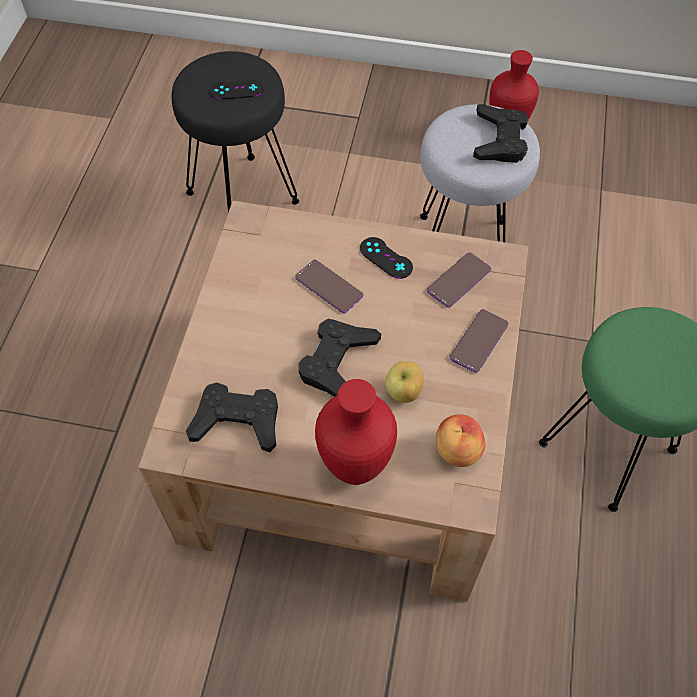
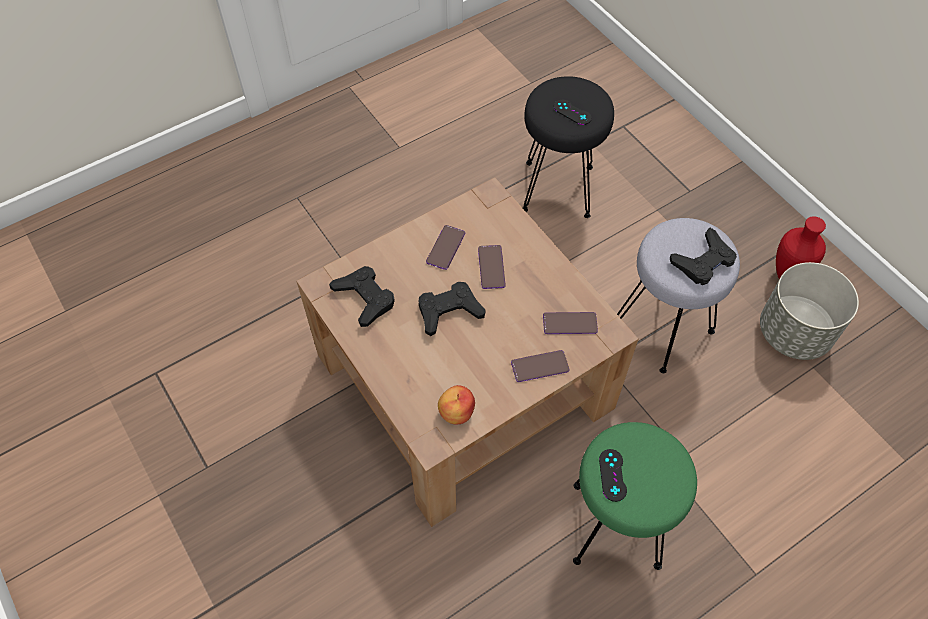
camera: 45 degrees right, 0 degrees up
red vase [315,379,397,485] -> none
black game controller [360,237,413,279] -> black game controller moved to [599,449,627,502]
apple [385,361,424,403] -> none
none -> phone [426,225,465,270]
none -> grey planter [760,262,859,360]

